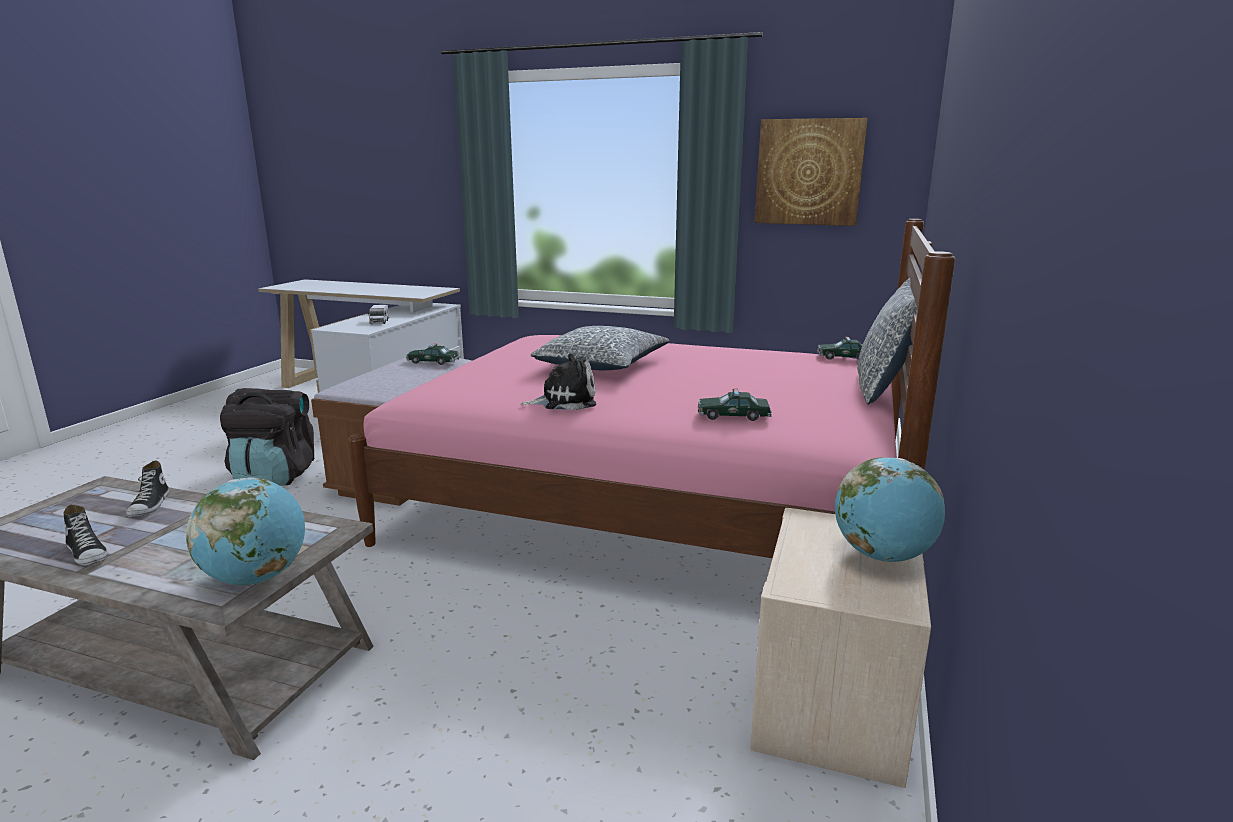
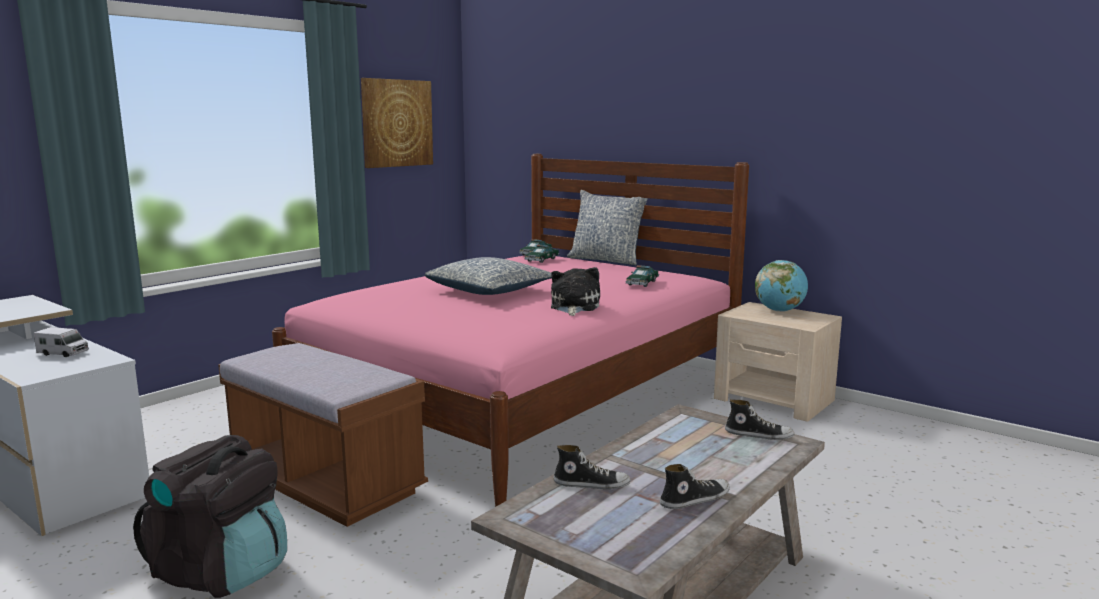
camera: 70 degrees left, 5 degrees down
globe [186,477,305,585] -> shoe [725,399,794,440]
toy car [406,343,460,365] -> toy car moved to [525,245,560,263]

